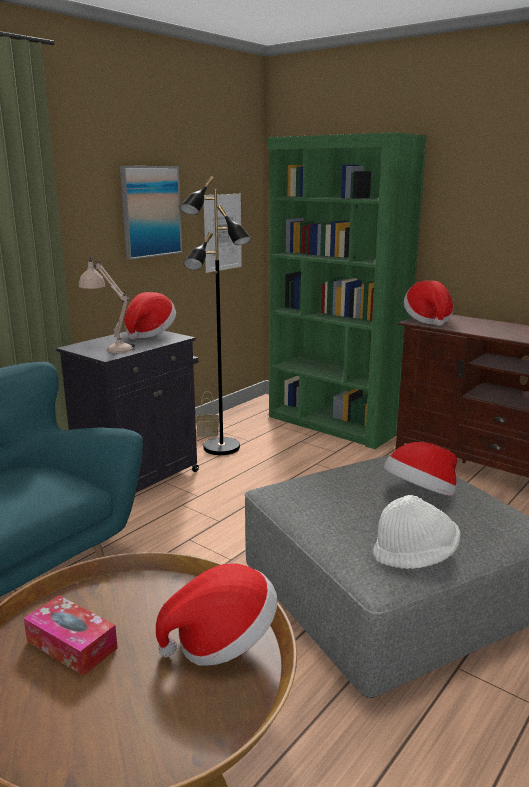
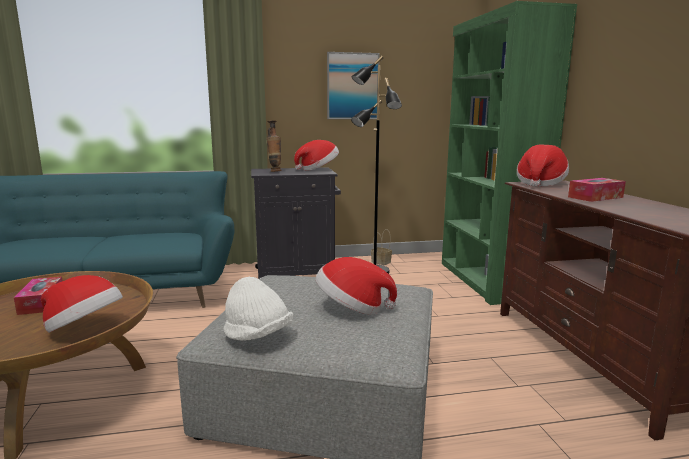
camera: 40 degrees right, 5 degrees down
beige table lamp [79,256,136,353] -> vase [266,120,281,172]
picture [204,194,242,273] -> none
none -> tissue box [568,178,626,202]

